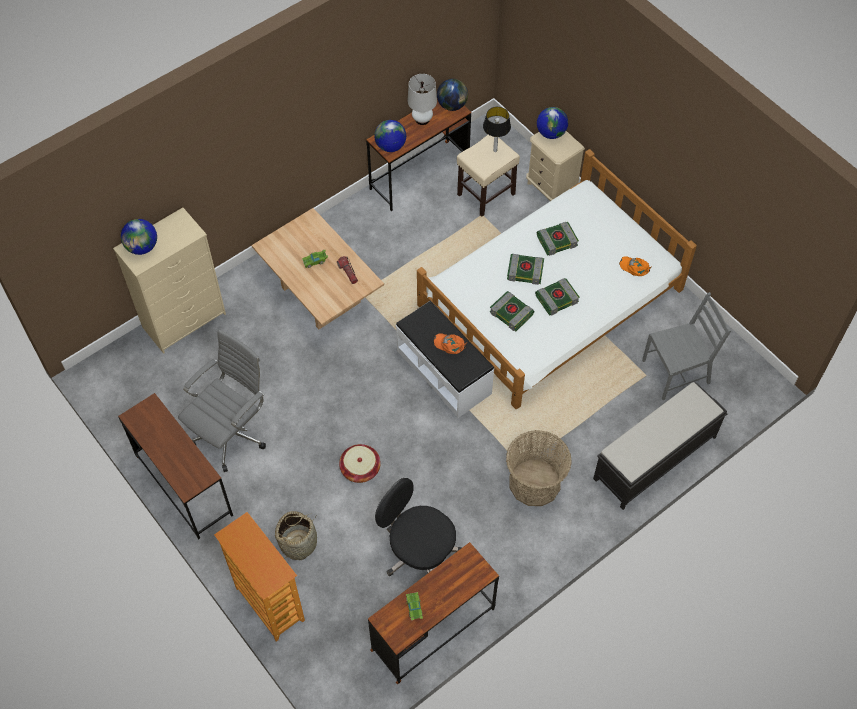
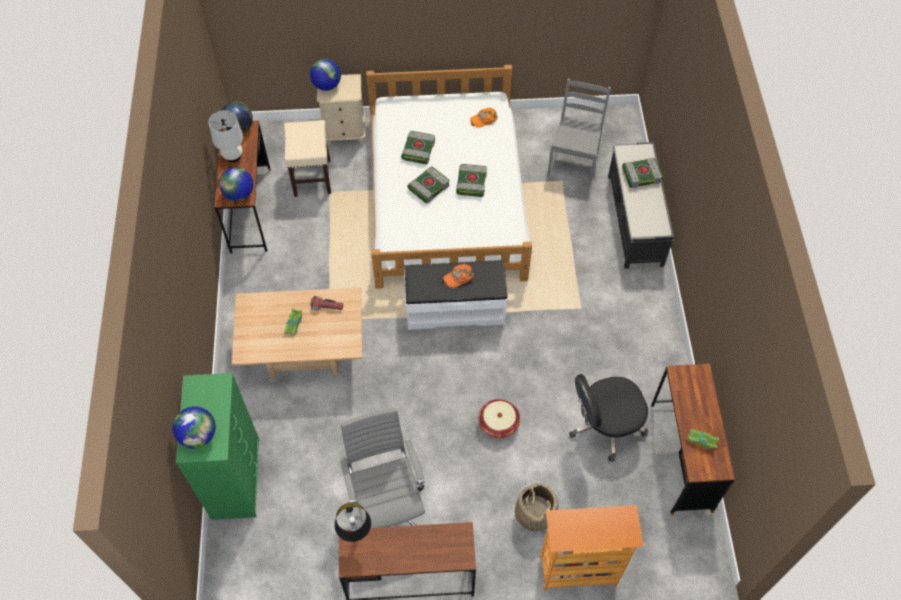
camera: 55 degrees left, 0 degrees up
beige dresser [113,208,226,354] -> green dresser [176,373,260,520]
table lamp [483,107,511,152] -> table lamp moved to [334,502,371,542]
book [490,291,535,331] -> book moved to [622,158,663,188]
basket [506,430,572,506] -> none

